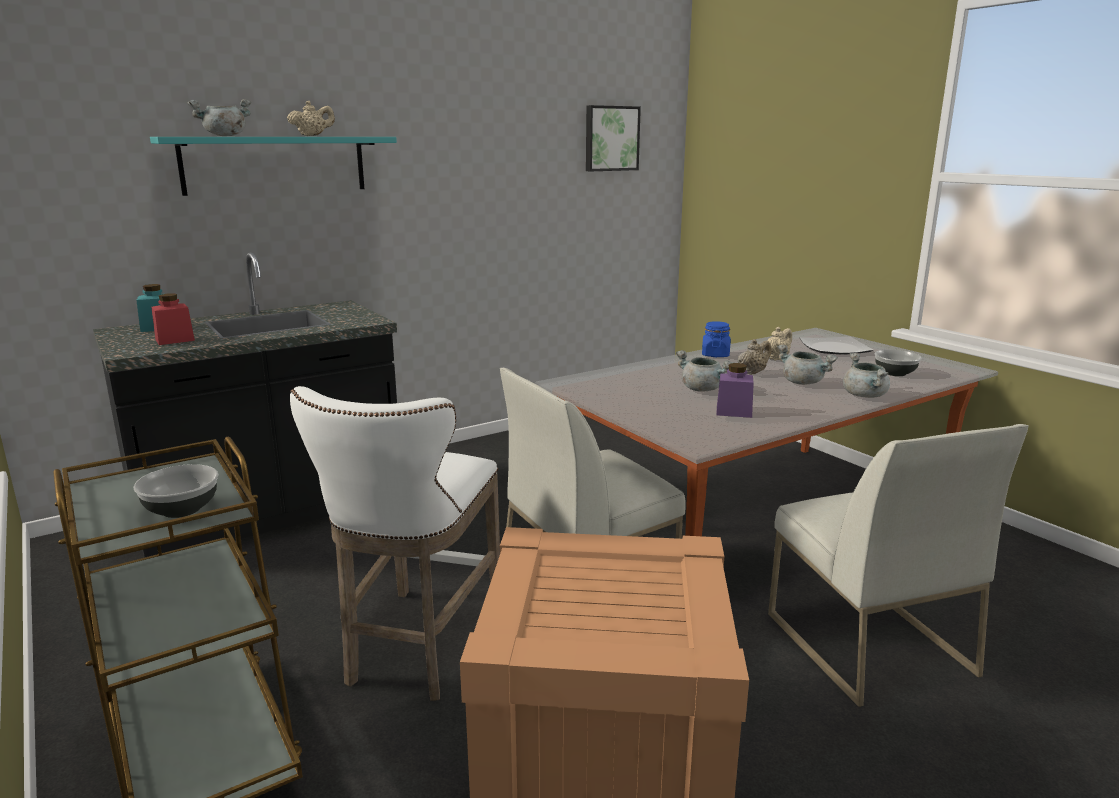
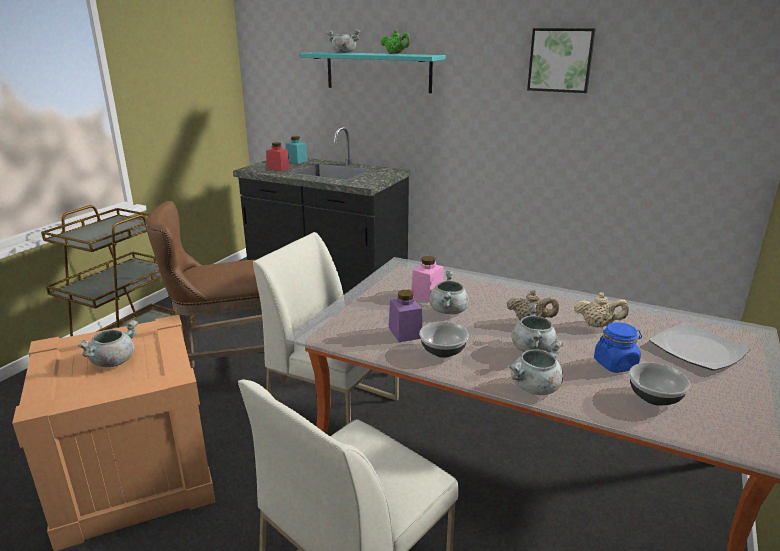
camera: 60 degrees right, 5 degrees up
bowl [133,464,218,518] -> bowl moved to [419,322,469,358]
beige teapot [287,101,335,136] -> green teapot [381,29,411,54]
white stool [290,386,500,701] -> brown stool [145,201,288,385]
picture [586,105,641,171] -> picture moved to [527,28,596,93]
blue jar [702,321,731,357] -> blue jar moved to [594,322,642,373]
none -> grey cooking pot [78,320,138,367]
none -> pink jar [411,256,444,302]

